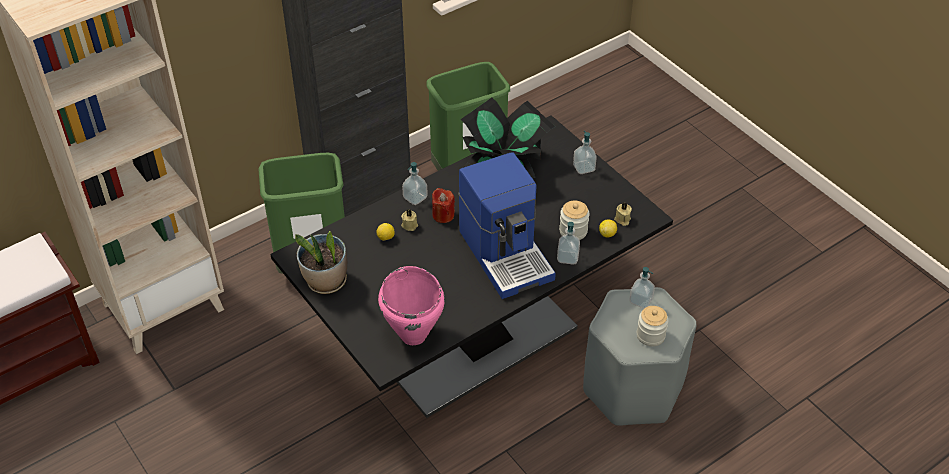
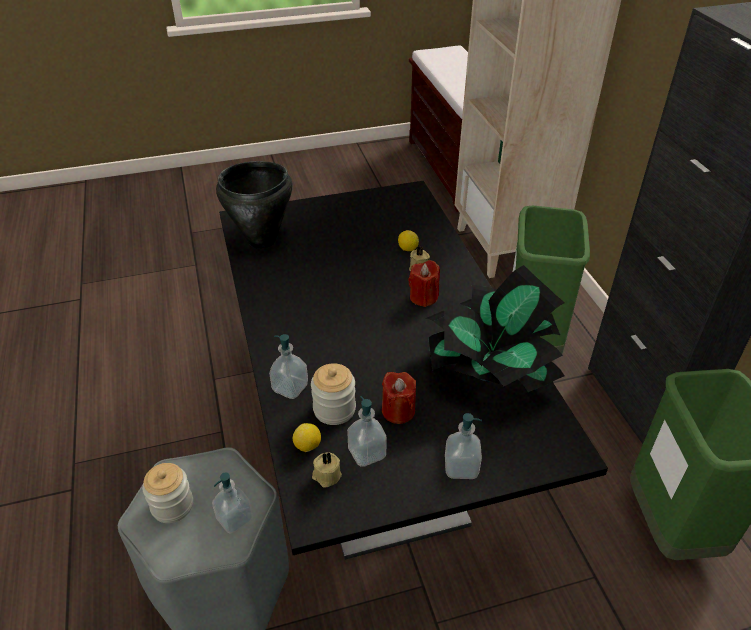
camera: 110 degrees right, 5 degrees down
potted plant [295,231,347,294] -> none
pink cooking pot [378,266,445,345] -> black cooking pot [216,161,293,249]
soap dispenser [402,162,428,205] -> soap dispenser moved to [347,396,387,467]
coffee machine [458,152,556,299] -> none
none -> red candle [382,372,416,424]

